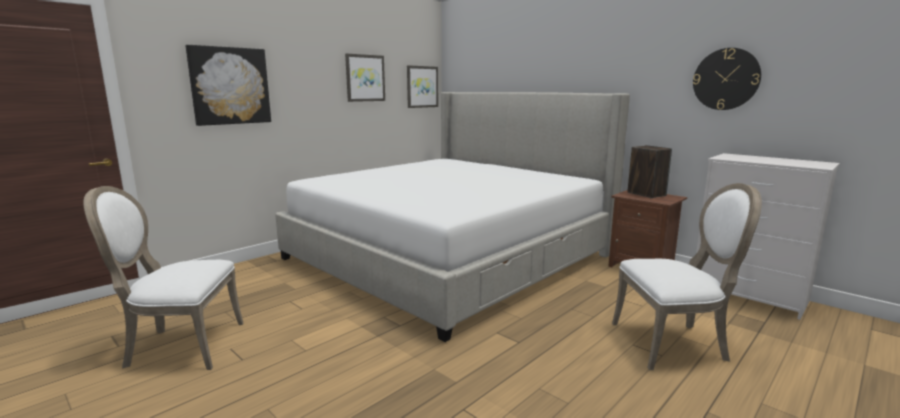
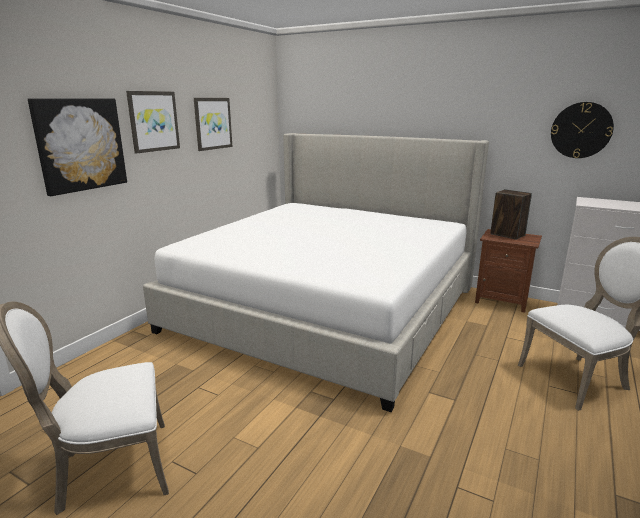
camera: 15 degrees left, 5 degrees up
picture [407,65,438,108] -> picture moved to [126,91,180,154]

